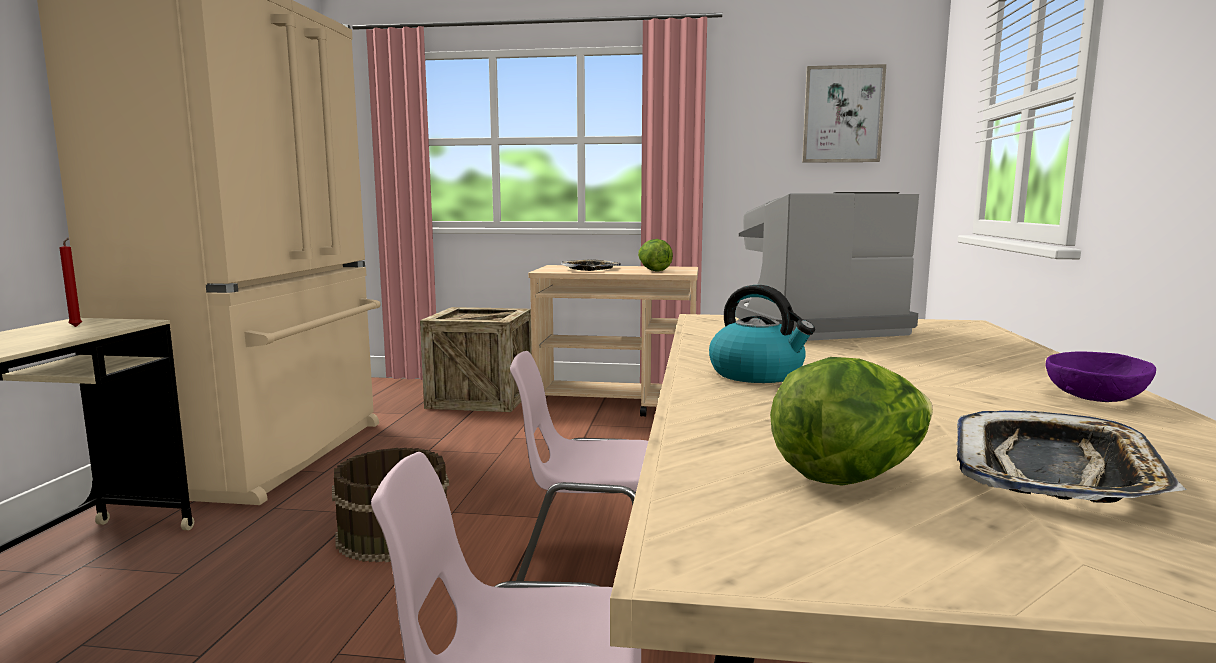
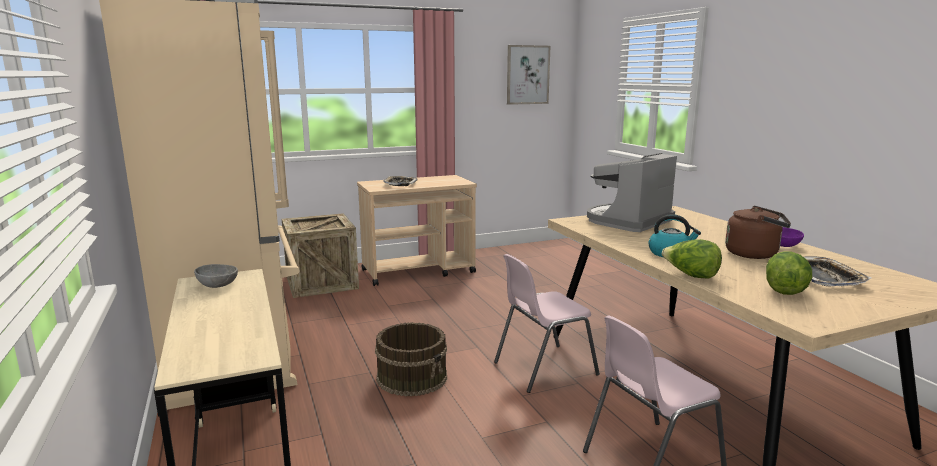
camera: 30 degrees left, 5 degrees up
red candle [59,237,82,327] -> grey bowl [194,264,238,288]
lettuce [638,239,673,272] -> lettuce moved to [662,239,722,278]
none -> brown kettle [725,206,791,259]

